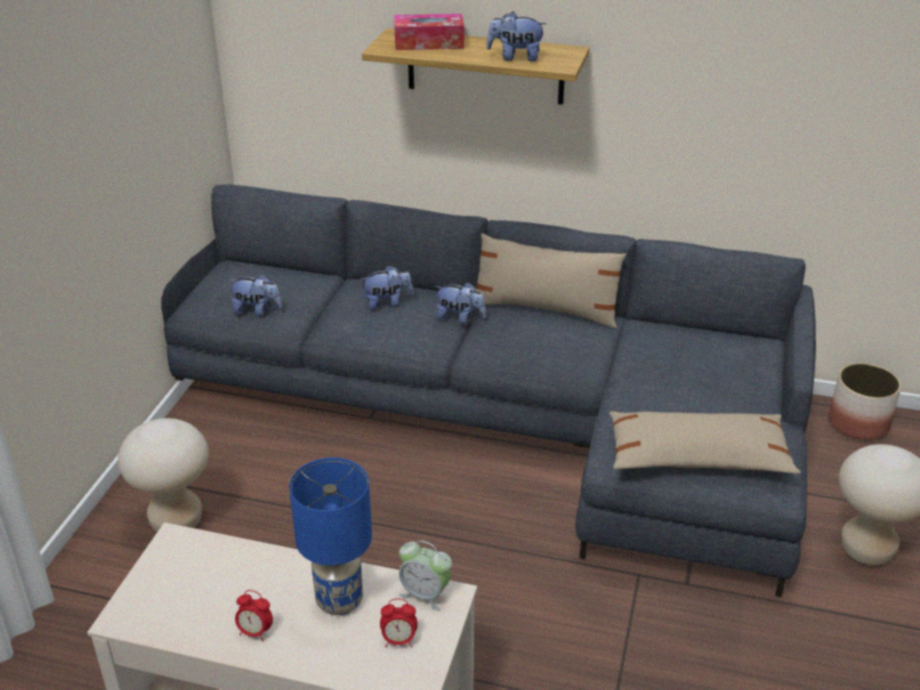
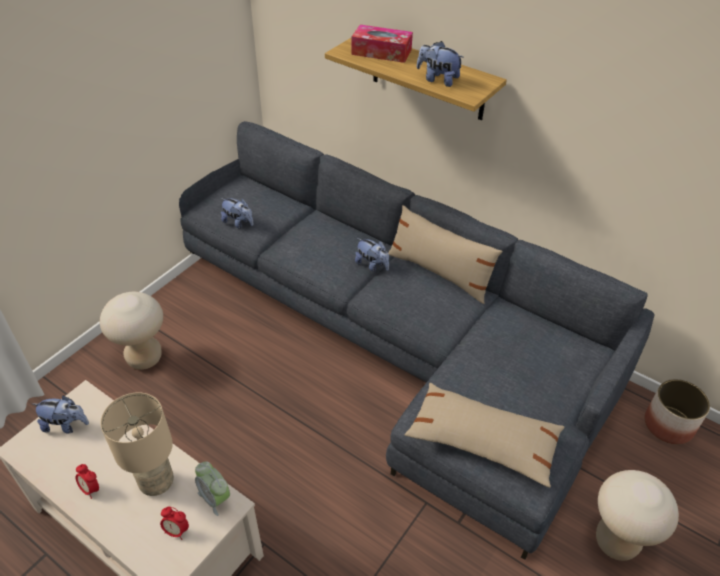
camera: 20 degrees right, 10 degrees up
blue table lamp [289,458,372,615] -> beige table lamp [100,392,174,496]
plush toy [360,265,413,311] -> plush toy moved to [32,395,89,433]

